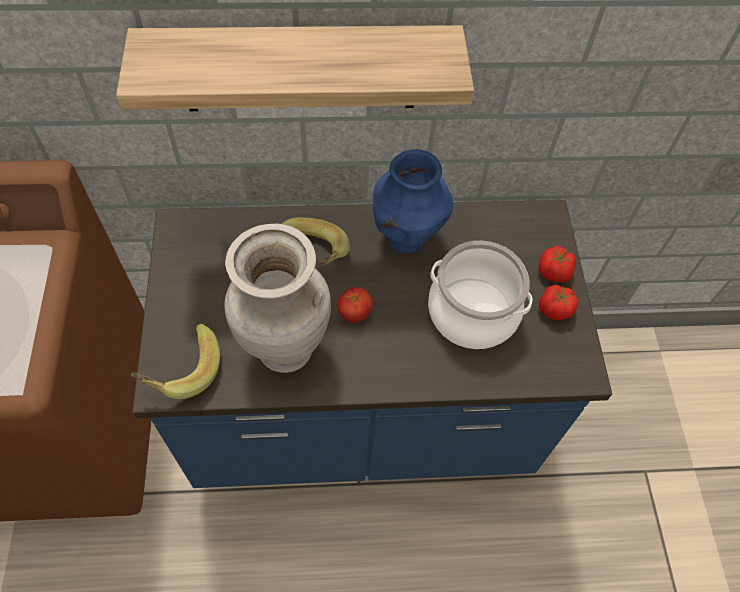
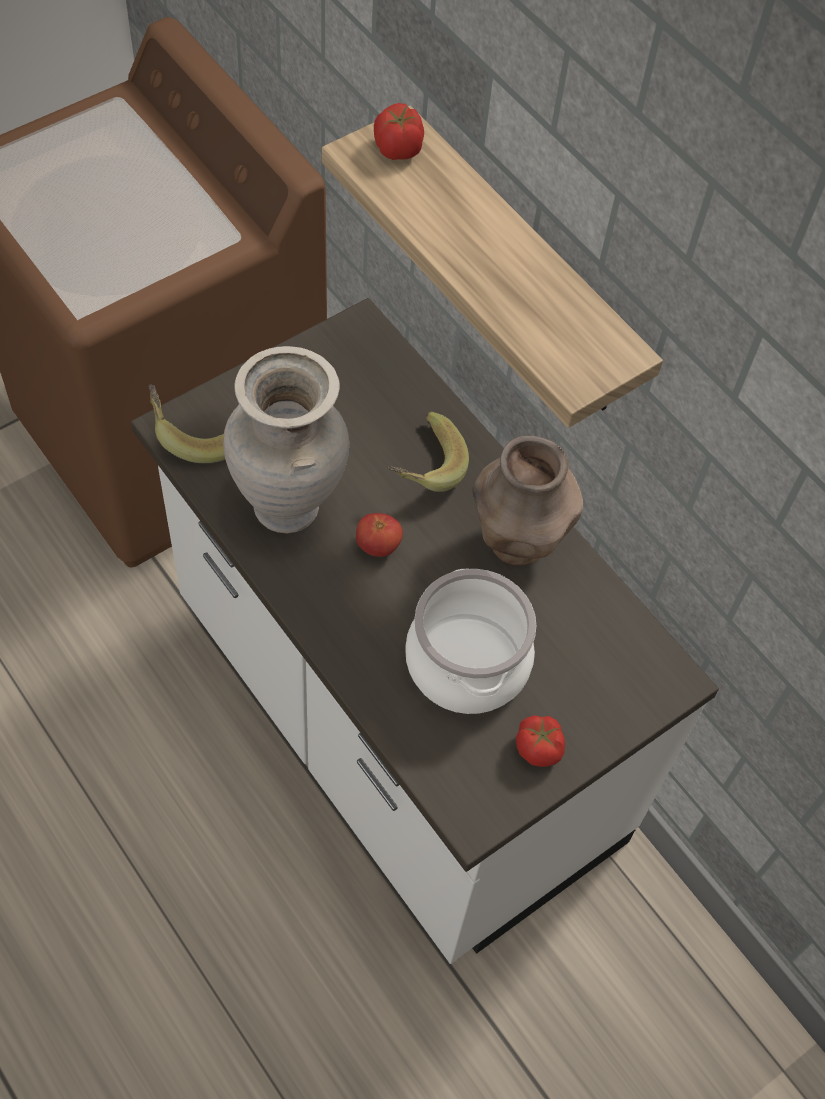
camera: 55 degrees right, 0 degrees up
blue counter [132,200,612,488] -> white counter [131,298,719,964]
blue vase [373,149,453,253] -> brown vase [472,435,583,566]
tomato [539,246,576,282] -> tomato moved to [374,103,424,160]

